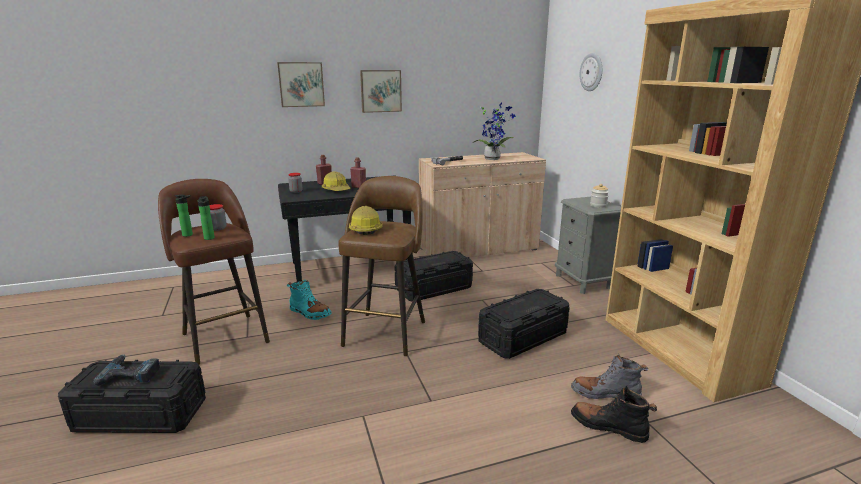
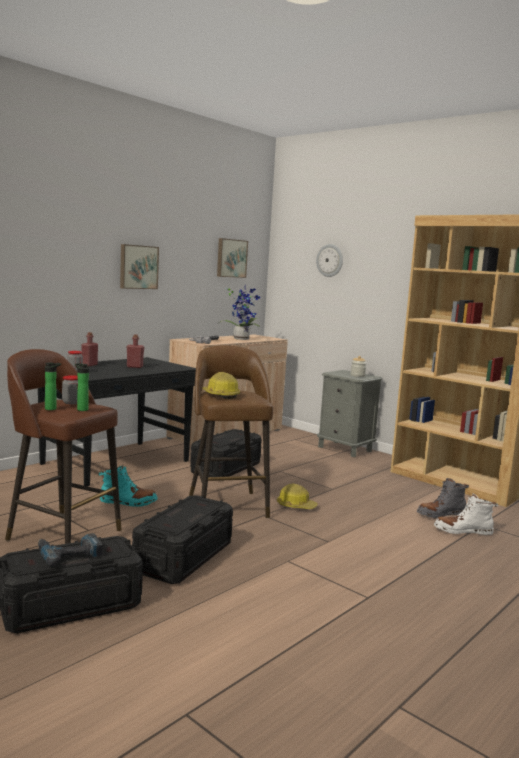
camera: 30 degrees left, 10 degrees down
picture [277,62,325,107] -> picture moved to [217,238,248,278]
hard hat [322,171,351,191] -> hard hat moved to [277,484,318,509]
black storage box [478,289,570,359] -> black storage box moved to [132,495,233,584]
black boot [571,385,657,443] -> white boot [434,493,498,535]

